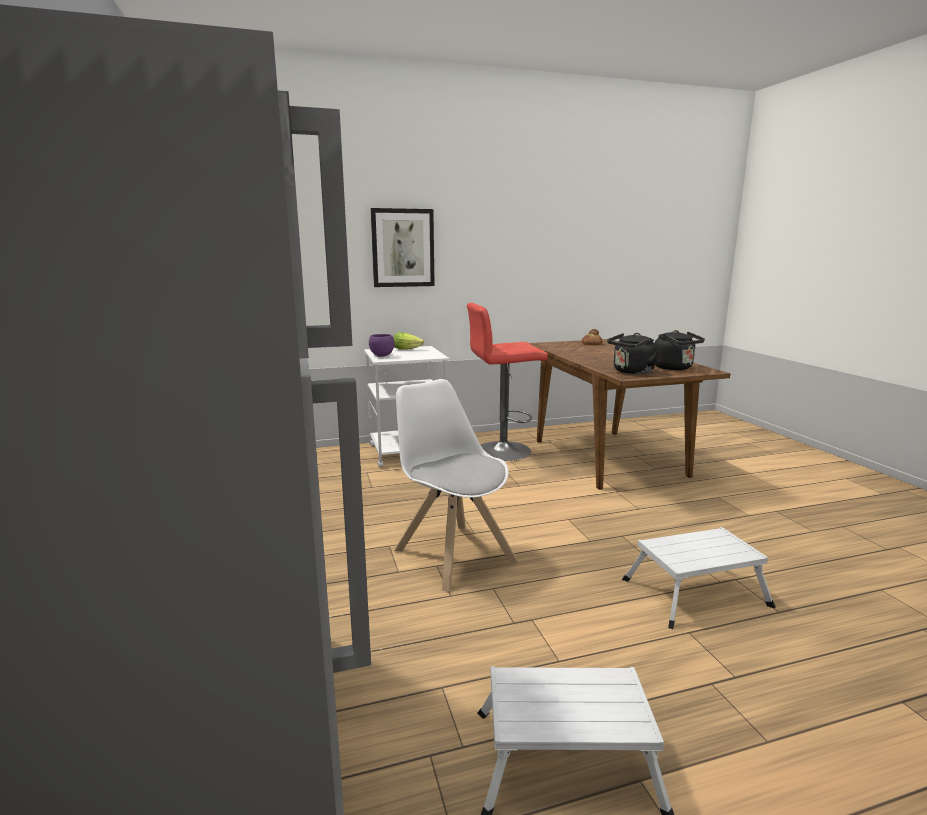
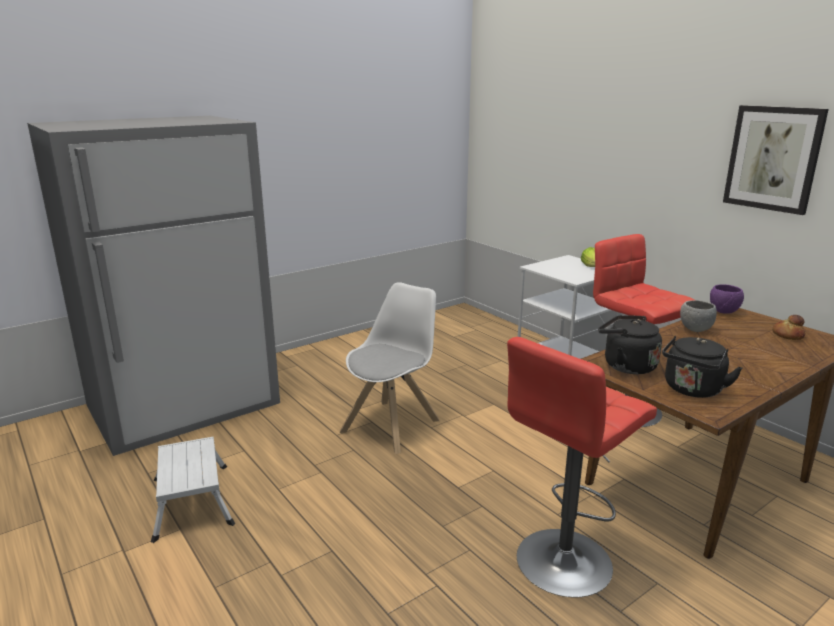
camera: 70 degrees right, 5 degrees up
purple bowl [369,334,394,357] -> purple bowl moved to [710,284,744,314]
picture [371,208,435,287] -> picture moved to [723,105,829,215]
white step ladder [622,527,775,629] -> none
none -> red stool [507,337,657,597]
none -> grey bowl [680,300,717,332]

